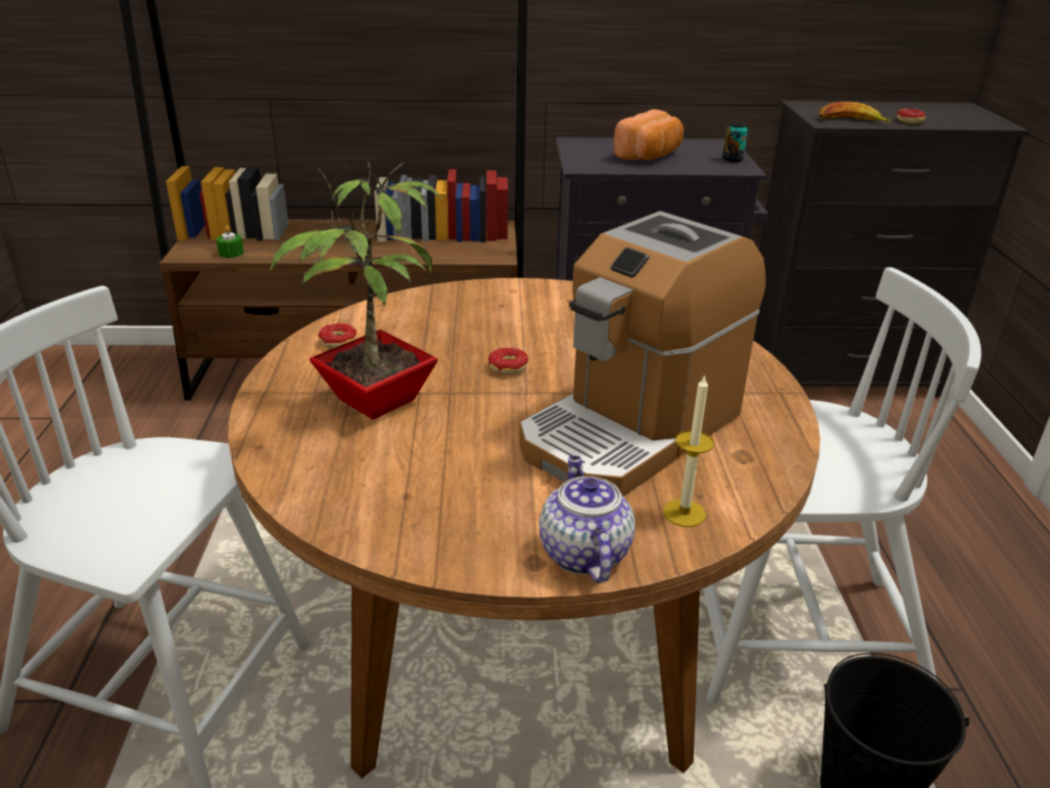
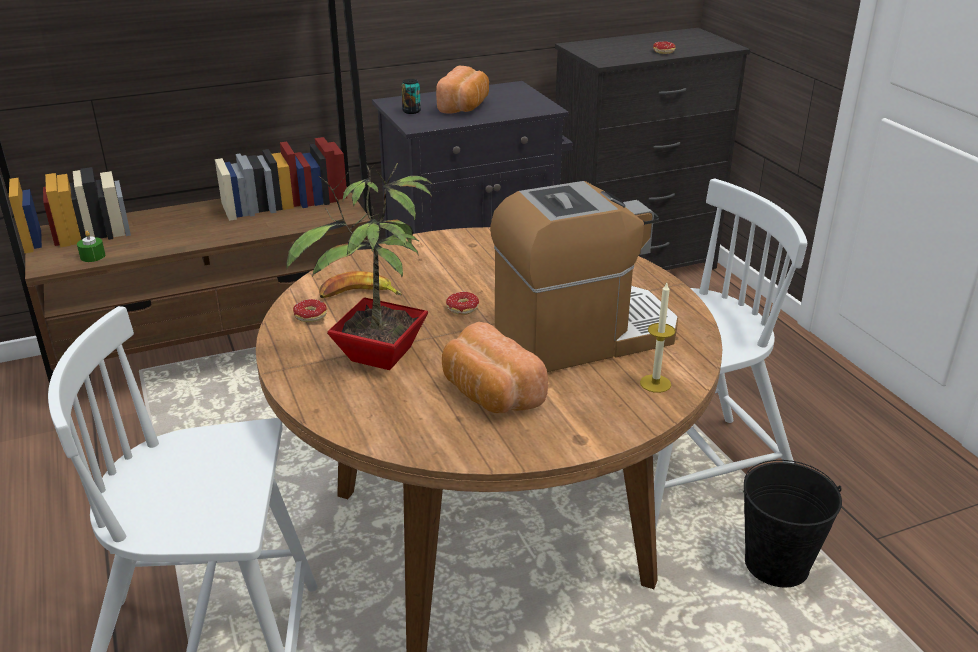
camera: 20 degrees left, 0 degrees up
coffee machine [519,211,766,496] -> coffee machine turned 135 degrees counterclockwise [490,181,678,372]
teapot [539,456,635,583] -> none
can [723,122,748,162] -> can moved to [401,79,421,114]
banana [819,102,892,123] -> banana moved to [319,271,402,298]
none -> bread [442,322,548,413]

